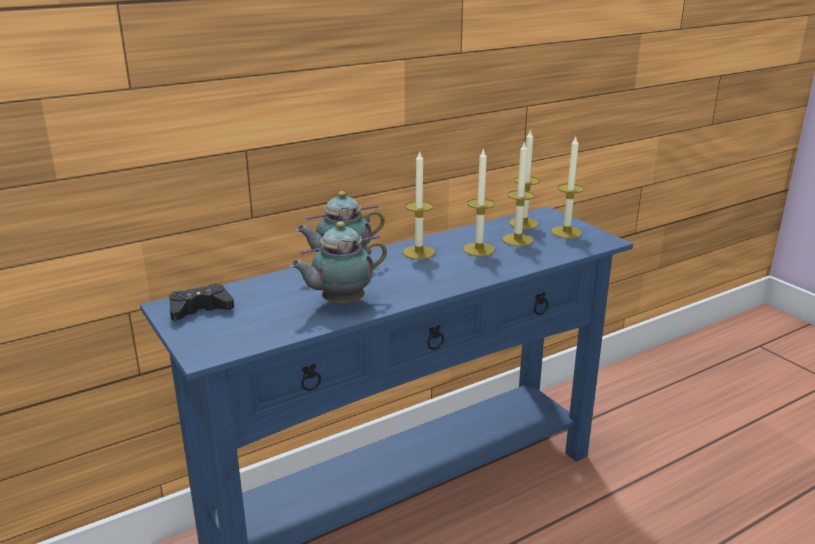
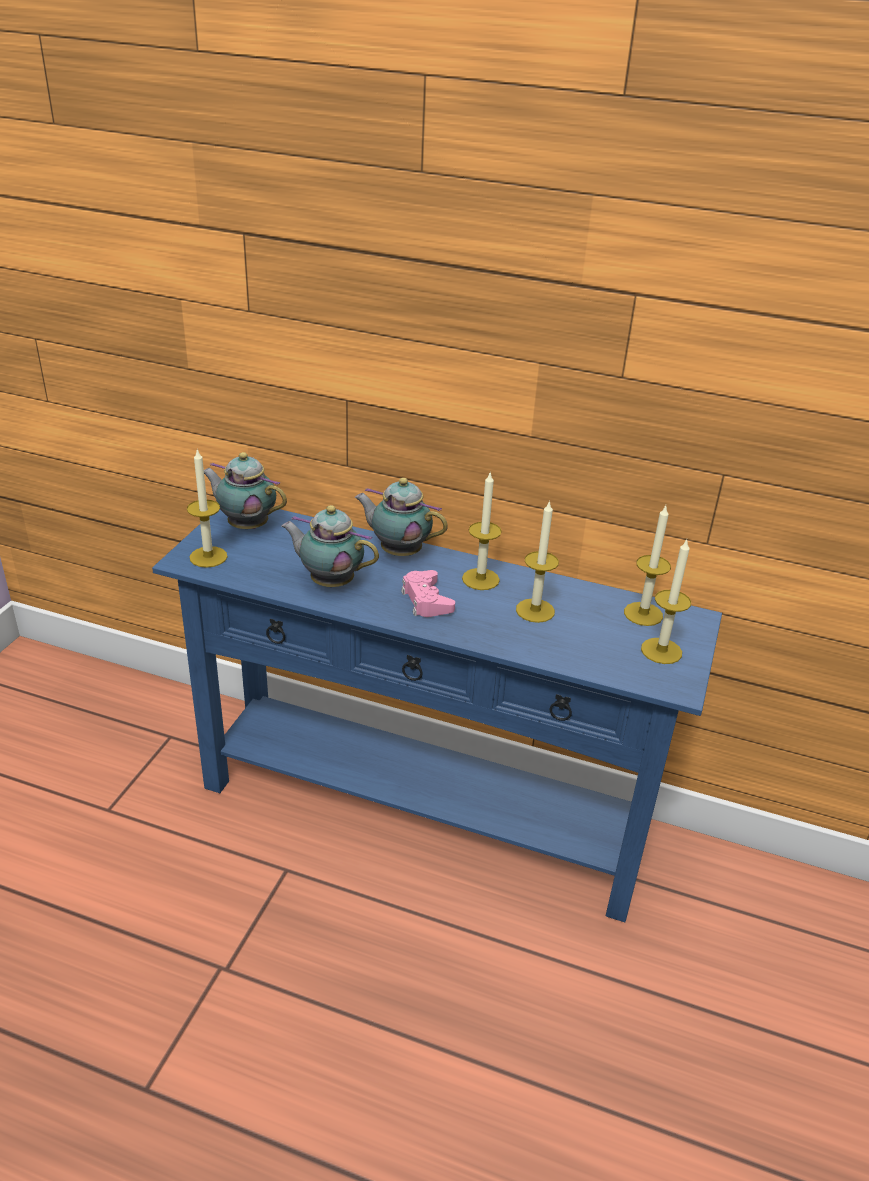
camera: 50 degrees right, 10 degrees up
black game controller [169,284,234,321] -> teapot [204,452,287,529]
candle [502,141,535,246] -> candle moved to [187,449,227,568]
none -> pink game controller [401,570,455,617]

